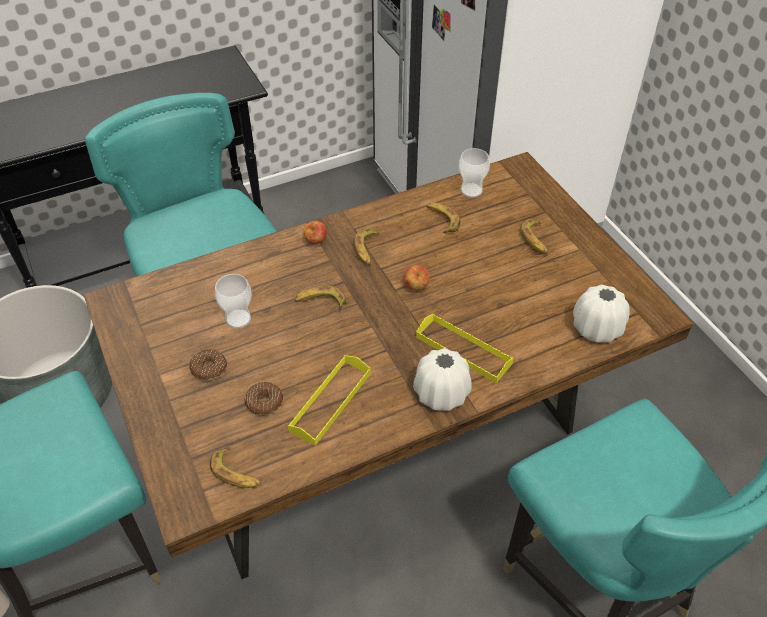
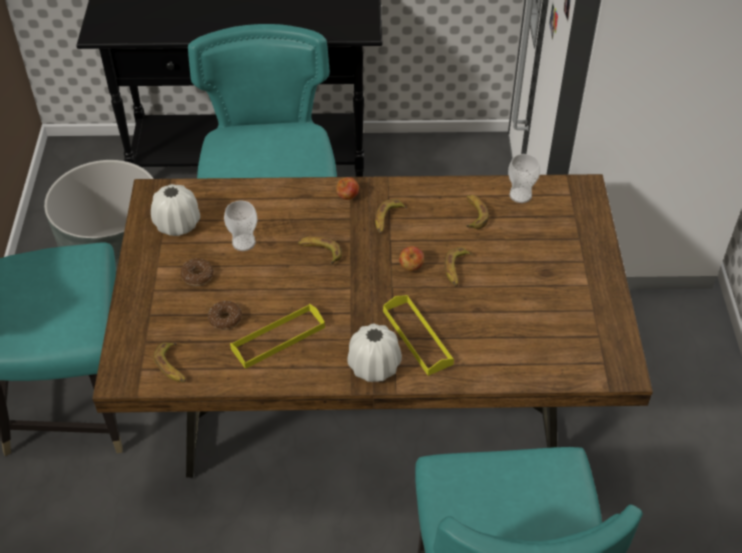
camera: 25 degrees right, 0 degrees up
banana [520,219,548,254] -> banana moved to [444,247,473,286]
white vase [573,285,630,343] -> white vase moved to [151,184,200,236]

